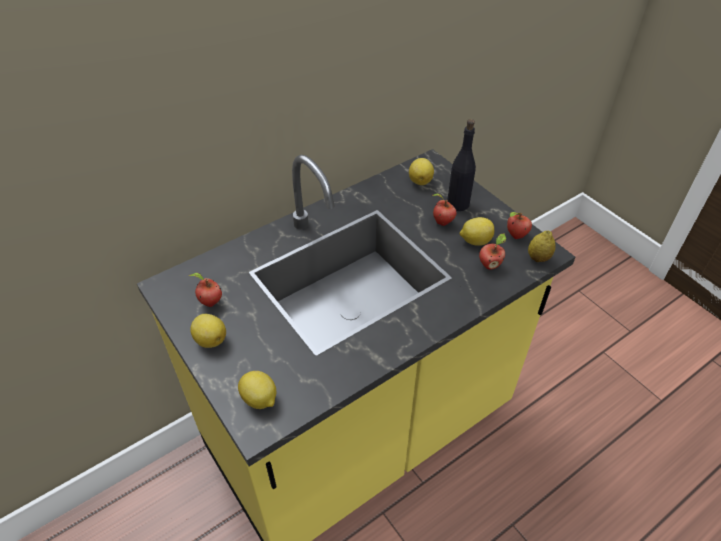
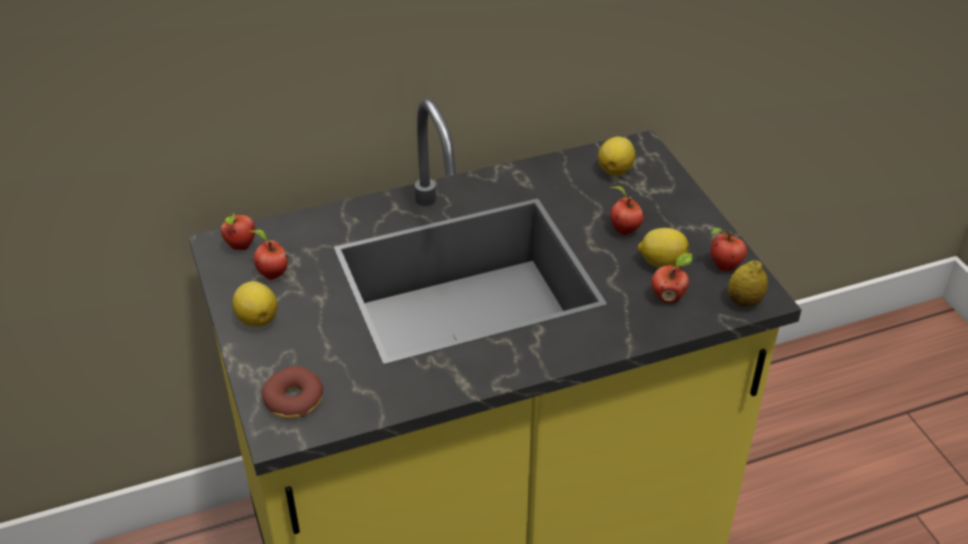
camera: 15 degrees right, 5 degrees down
lemon [238,371,276,409] -> donut [262,366,324,419]
black bottle [447,119,476,211] -> none
none -> apple [220,213,256,250]

